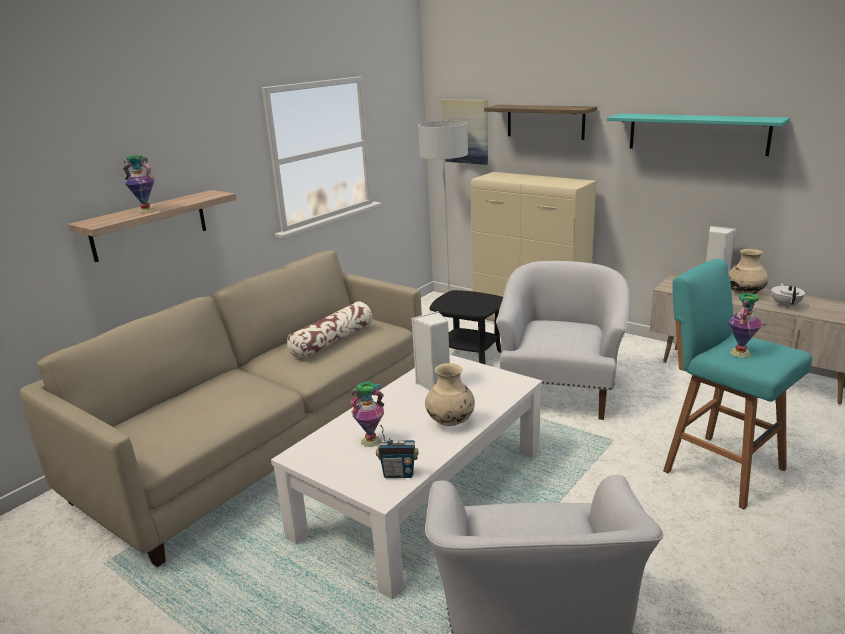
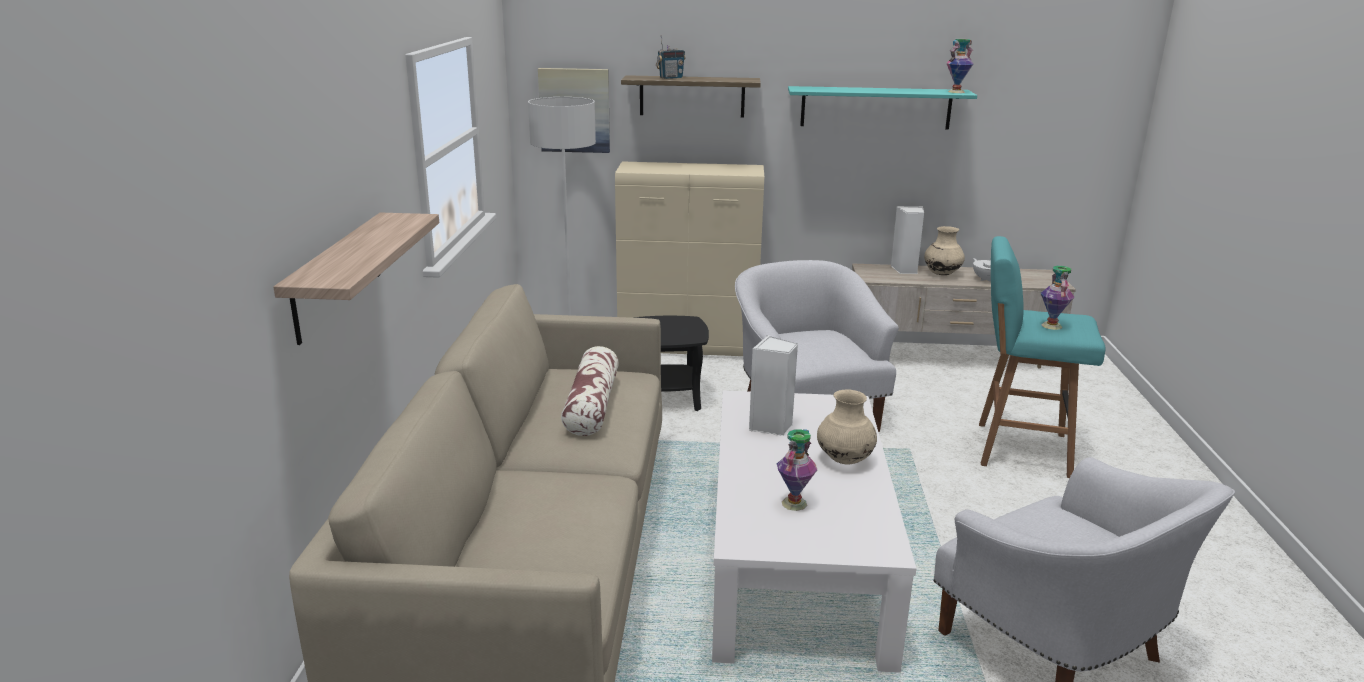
camera: 35 degrees left, 0 degrees up
vase [123,155,156,213] -> vase moved to [946,39,973,93]
radio [376,424,418,478] -> radio moved to [656,35,686,79]

